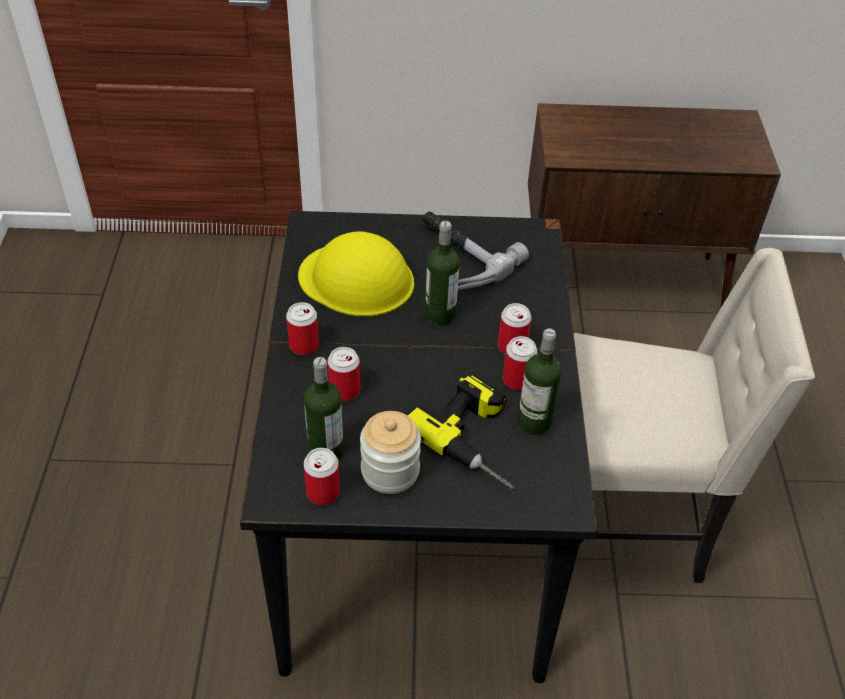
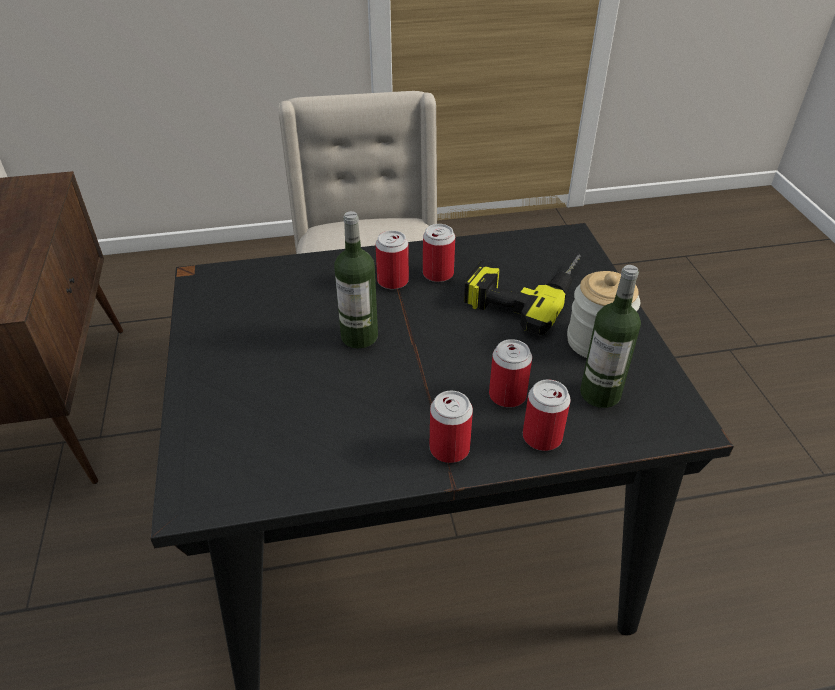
camera: 100 degrees left, 5 degrees down
yellow hard hat [298,231,414,316] -> none
can [304,448,340,505] -> can moved to [523,379,571,451]
hammer [423,211,529,290] -> none
bottle [517,329,562,435] -> none

